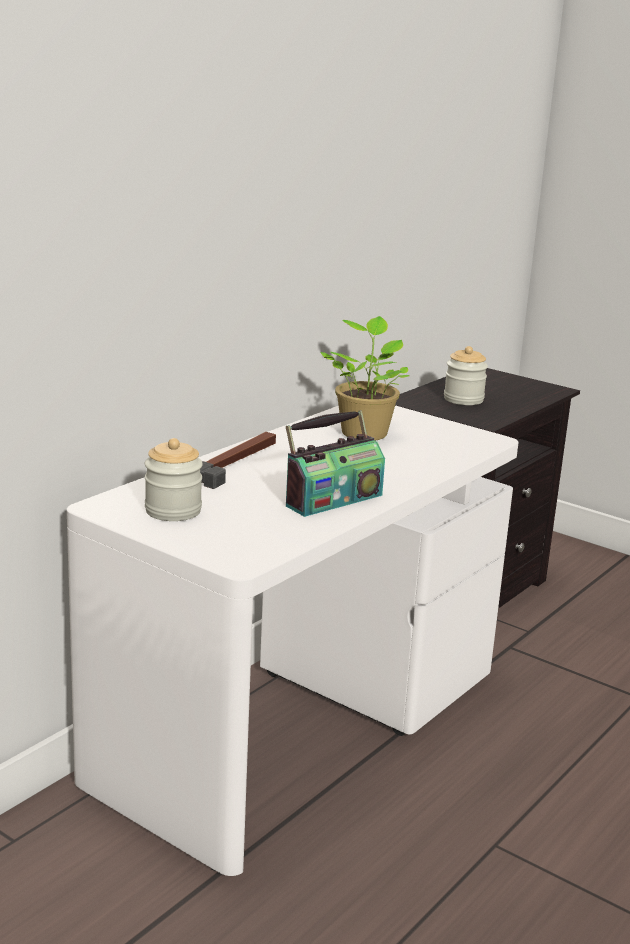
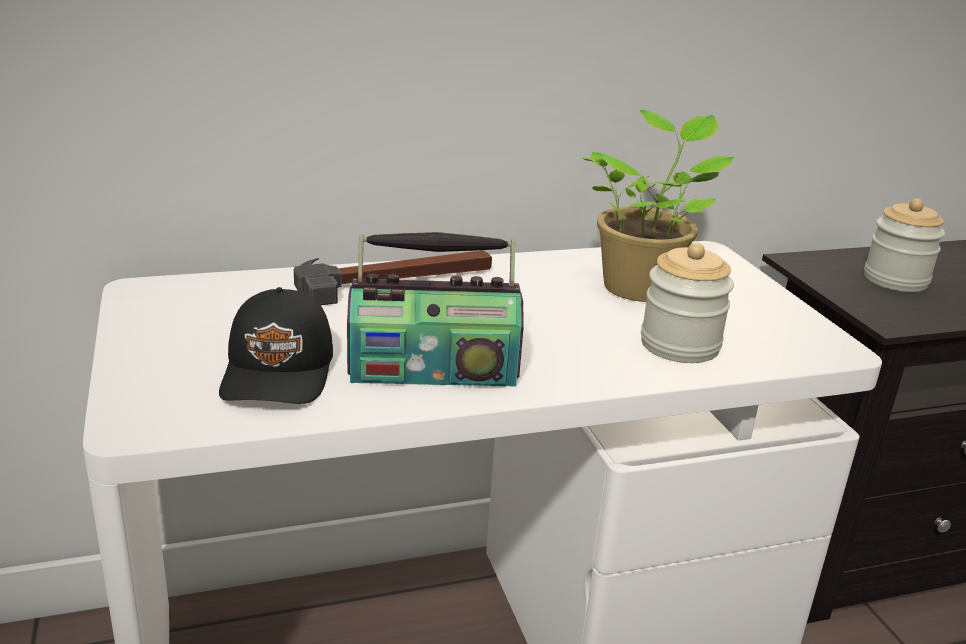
camera: 35 degrees right, 5 degrees up
jar [145,438,203,521] -> jar moved to [641,243,734,363]
none -> black cap [219,287,333,404]

